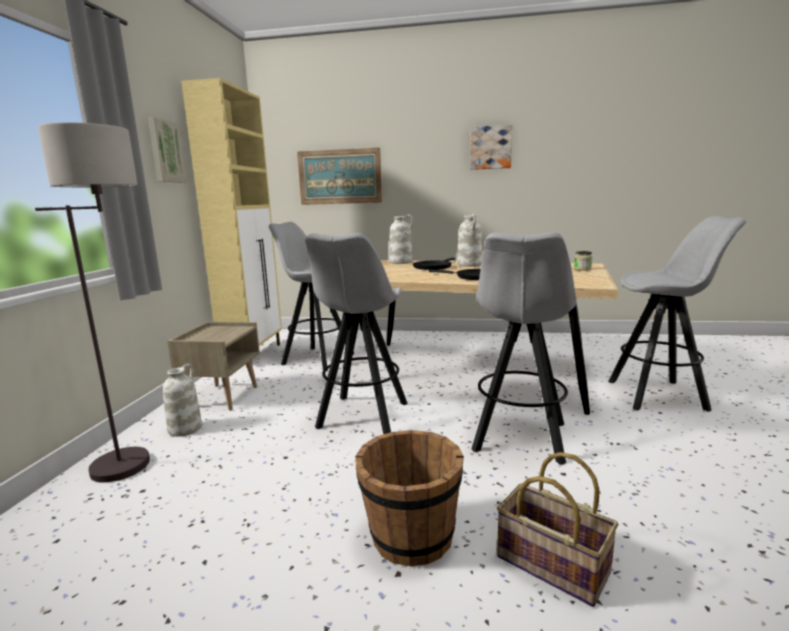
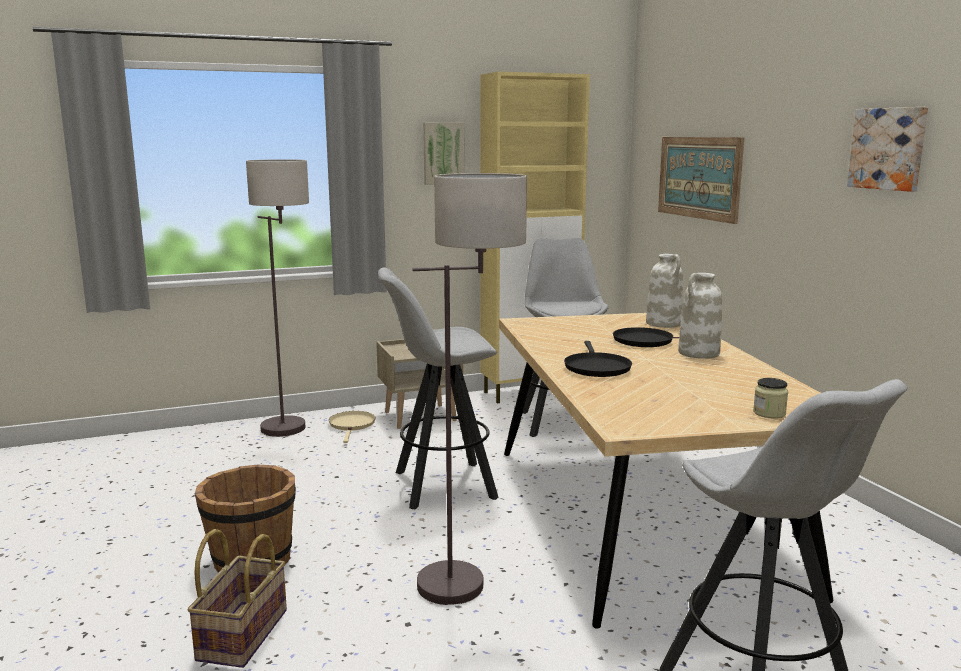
camera: 60 degrees right, 0 degrees up
white vase [163,364,202,437] -> beige frying pan [329,411,376,443]
grey stool [472,232,577,465] -> grey floor lamp [412,173,527,605]

